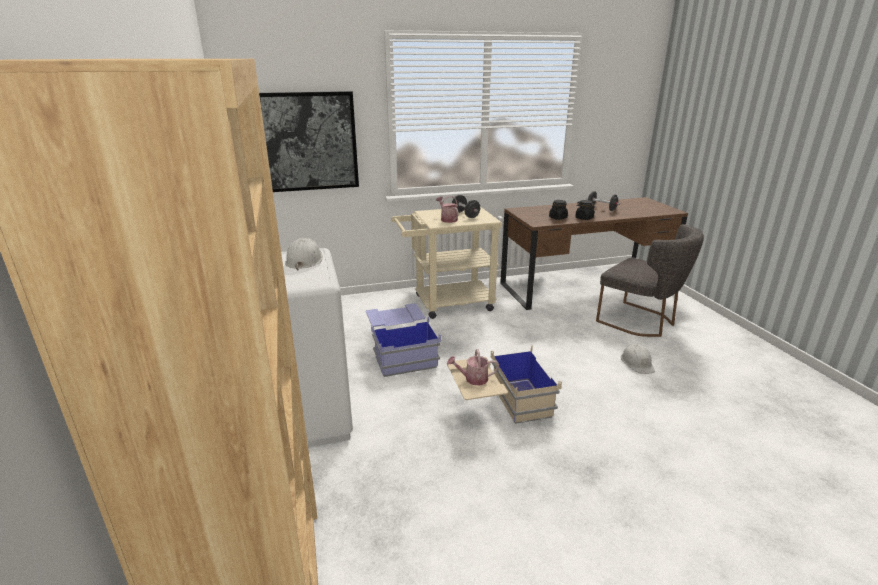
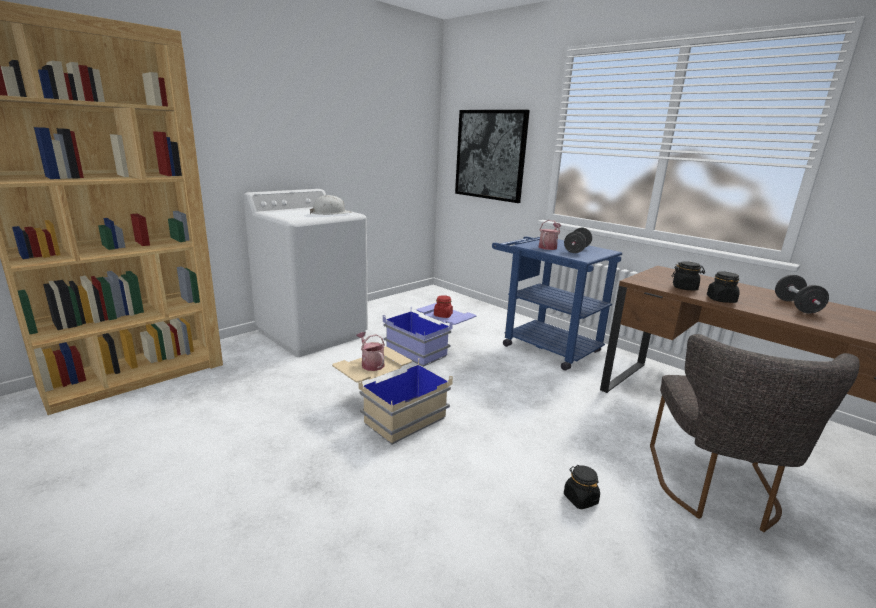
camera: 60 degrees right, 5 degrees down
beige cart [391,207,502,319] -> blue cart [492,236,622,371]
white hard hat [621,344,655,374] -> black jar [564,465,600,509]
none -> red jar [434,295,453,318]

